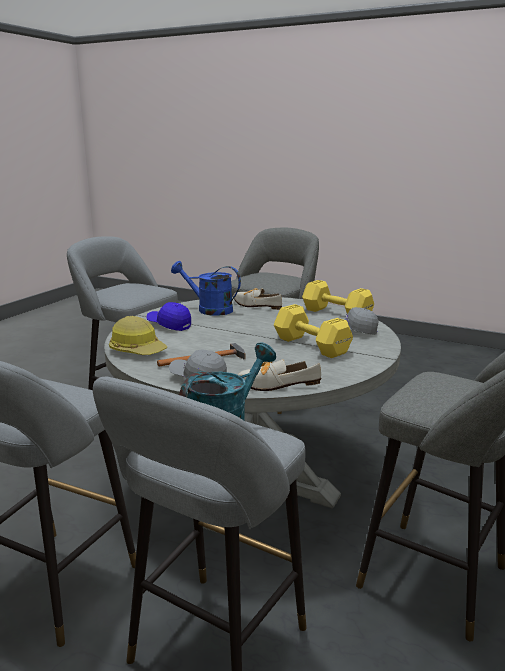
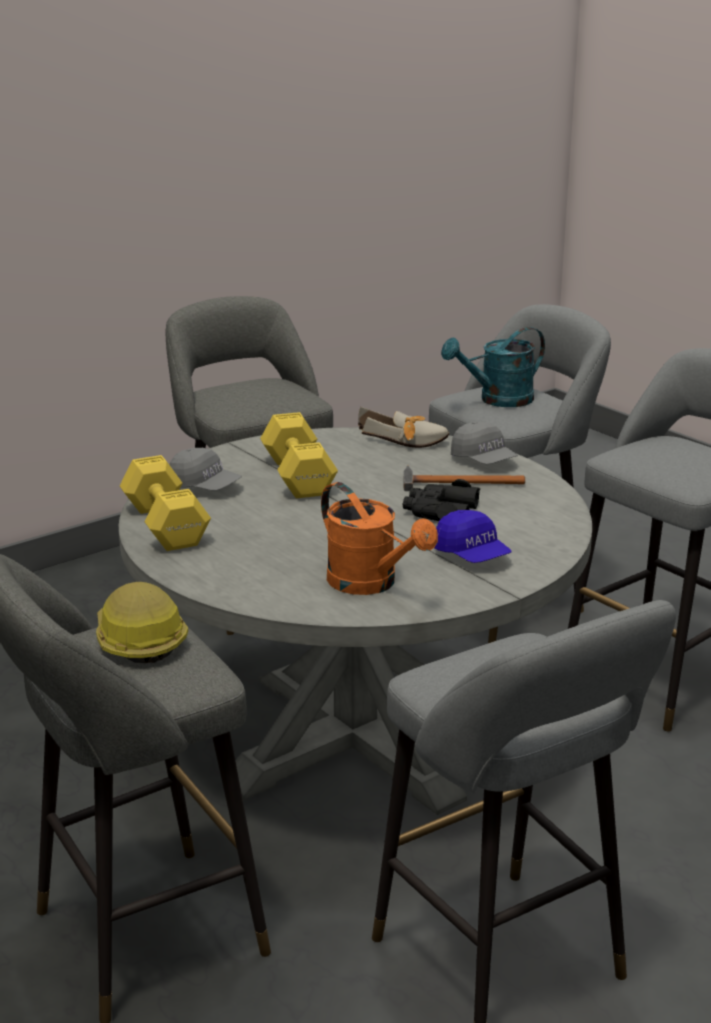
camera: 155 degrees left, 5 degrees up
hard hat [109,316,167,355] -> hard hat moved to [96,582,188,663]
blue watering can [171,261,241,316] -> orange watering can [321,482,438,595]
shoe [233,288,282,310] -> none
none -> black binoculars [403,479,480,521]

